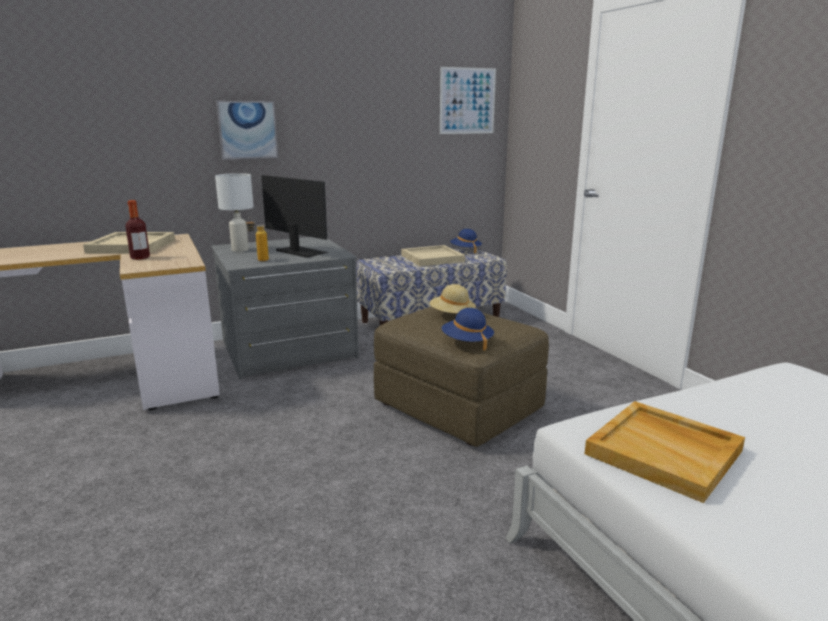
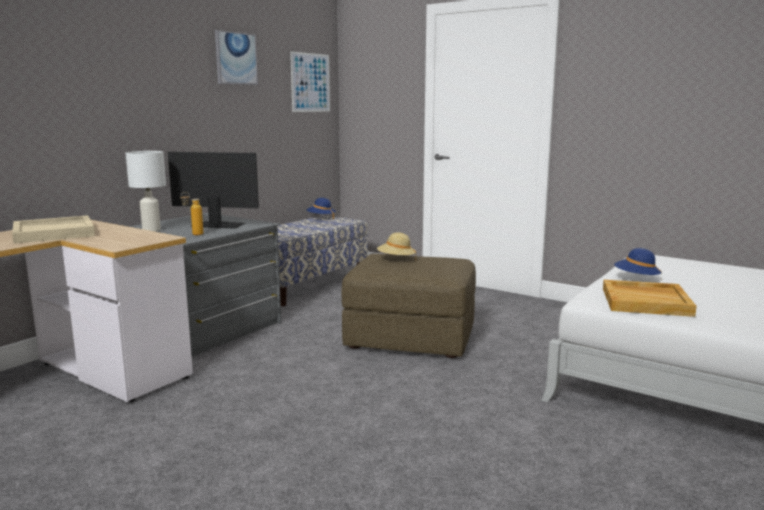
camera: 30 degrees left, 5 degrees down
bottle [125,200,150,260] -> none
picture [216,101,278,160] -> picture moved to [215,30,258,85]
beige tray [401,245,465,266] -> none
blue hat [442,308,494,351] -> blue hat moved to [614,248,662,278]

